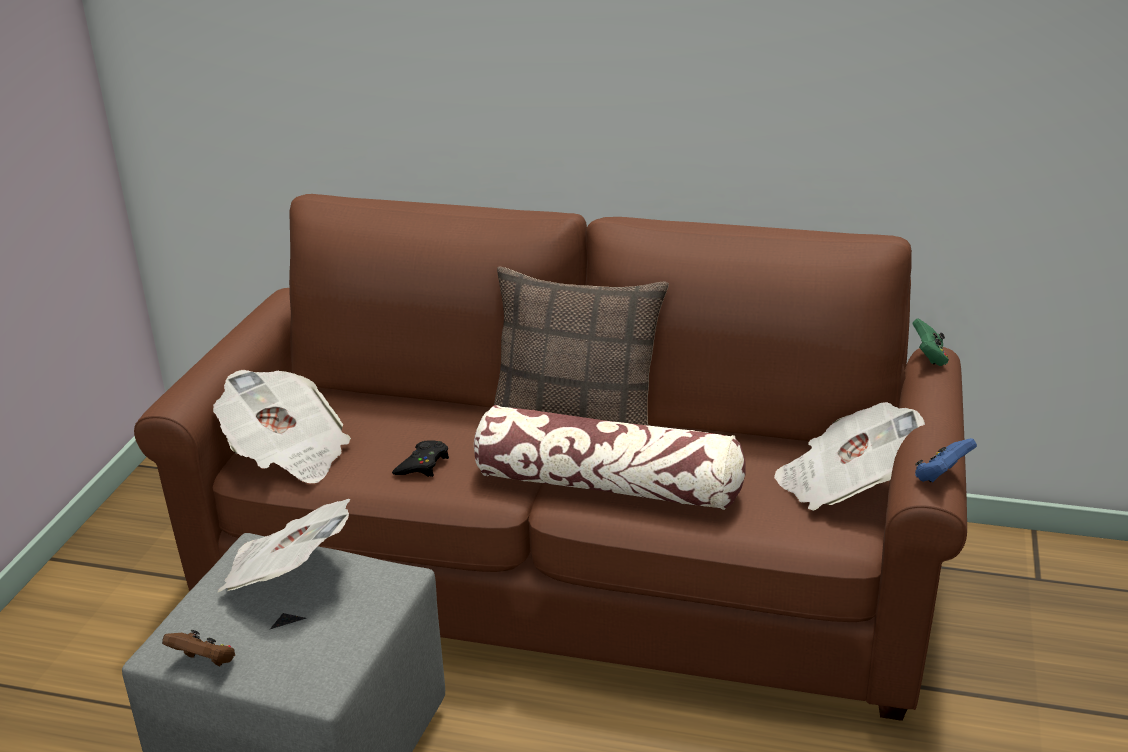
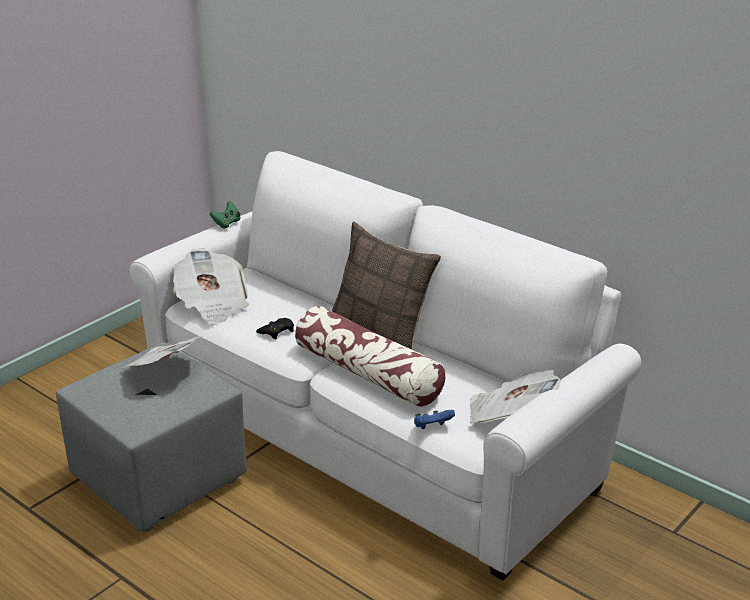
camera: 25 degrees right, 0 degrees up
brown sofa [134,194,967,721] -> white sofa [130,151,641,581]
brown game controller [162,630,235,666] -> none
green game controller [912,319,949,366] -> green game controller moved to [210,201,240,229]
blue game controller [915,438,977,483] -> blue game controller moved to [414,410,455,429]

